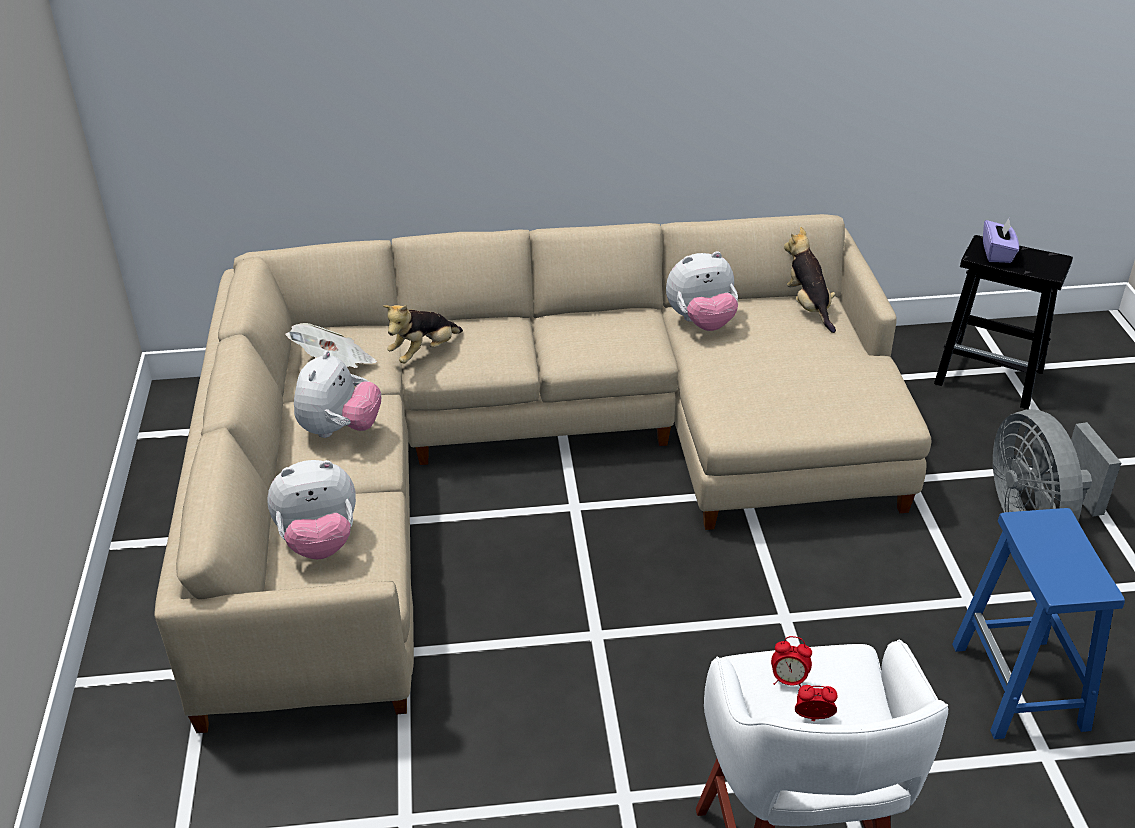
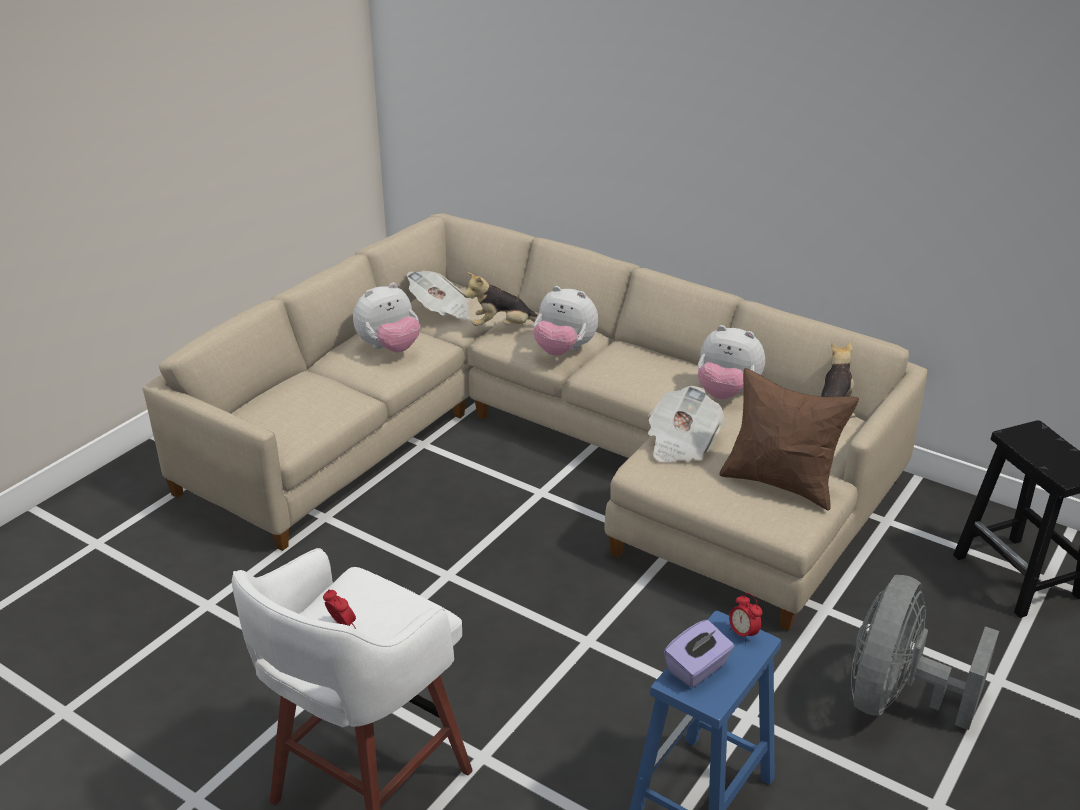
camera: 40 degrees right, 5 degrees down
plush toy [267,460,356,559] -> plush toy moved to [533,286,598,356]
alarm clock [771,636,812,687] -> alarm clock moved to [729,593,762,643]
purple tissue box [983,218,1019,263] -> purple tissue box moved to [664,620,734,688]
none -> newspaper [648,386,725,462]
none -> brown pillow [719,368,859,510]

